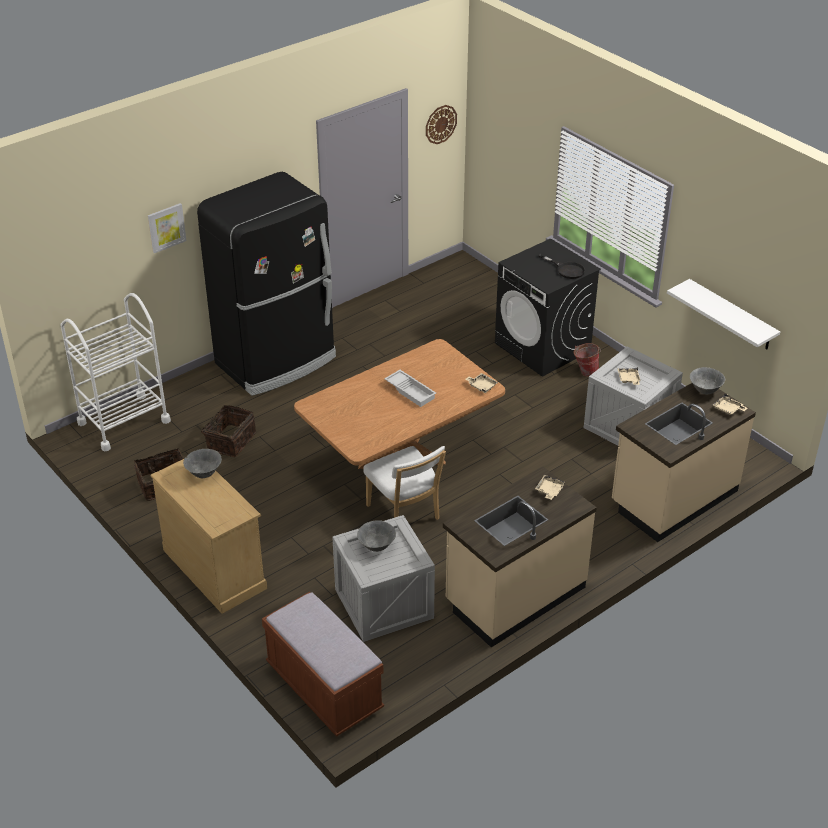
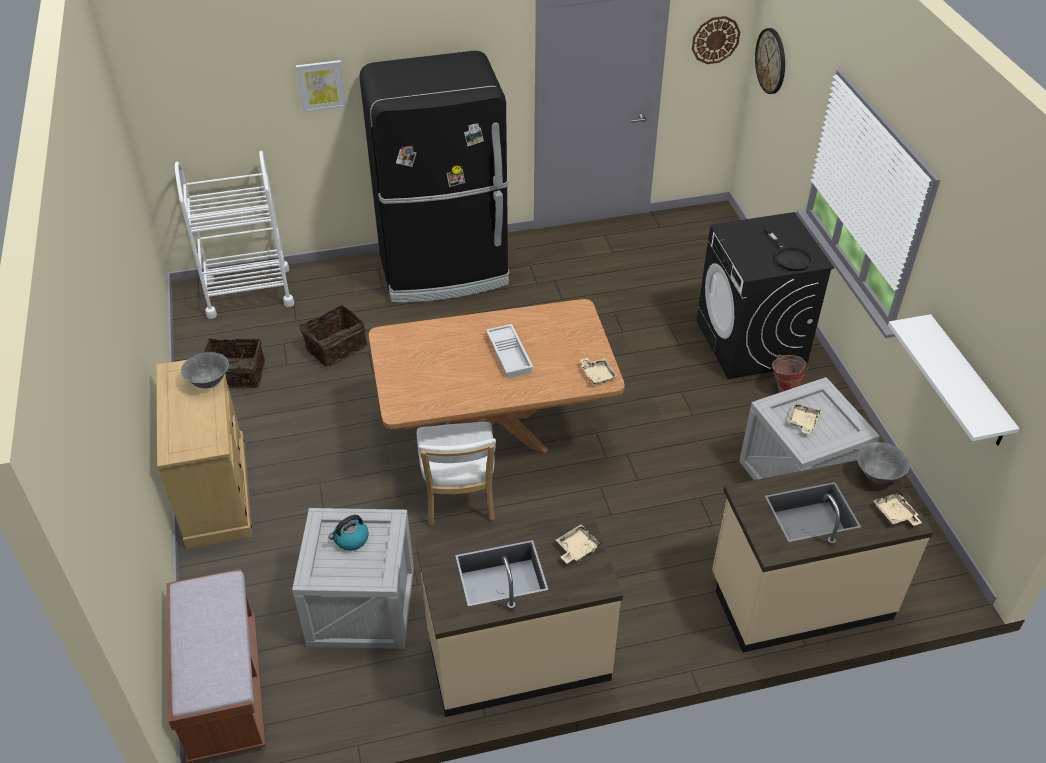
camera: 25 degrees right, 5 degrees up
grey bowl [357,520,396,552] -> kettle [329,515,369,551]
none -> wall clock [755,28,785,94]

